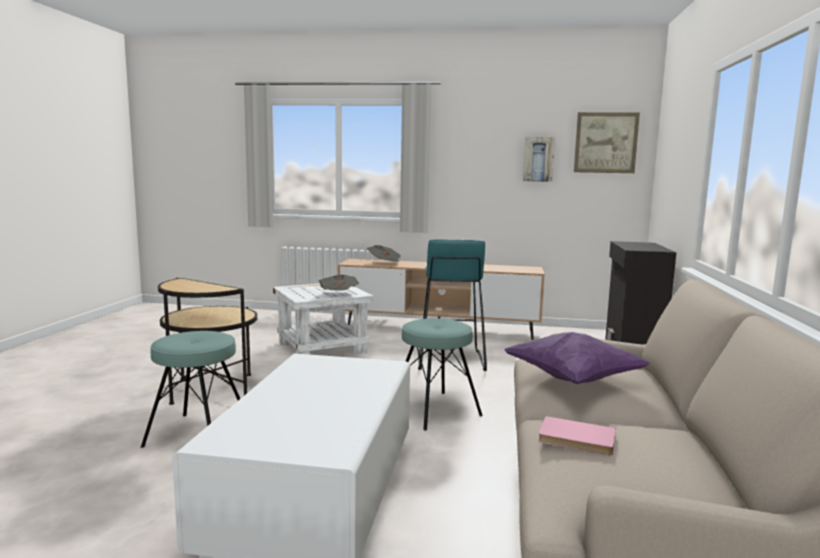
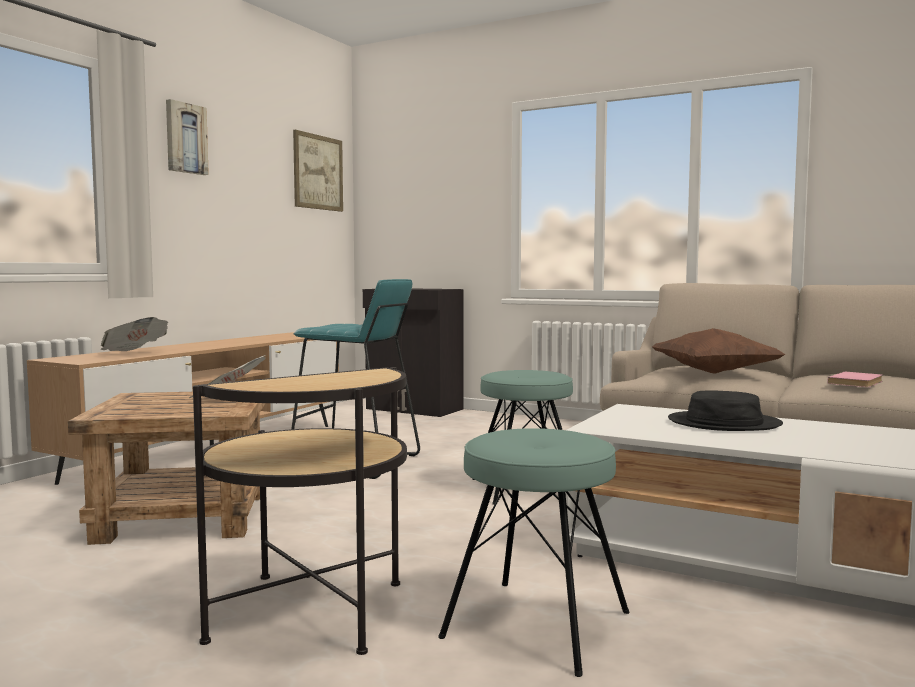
camera: 70 degrees left, 5 degrees down
white side table [273,284,374,355] -> brown side table [68,392,265,545]
purple pillow [505,332,651,384] -> brown pillow [652,328,785,374]
picture [523,137,555,182] -> picture moved to [166,99,209,175]
none -> black hat [668,390,783,431]

